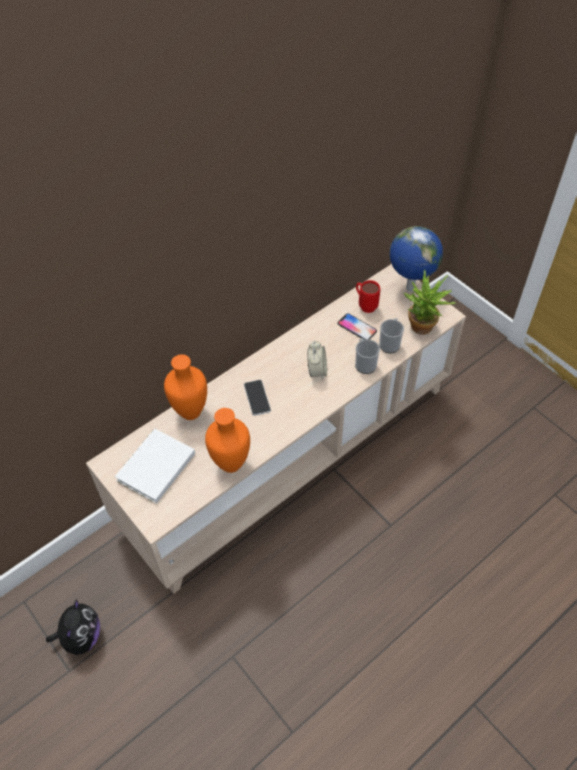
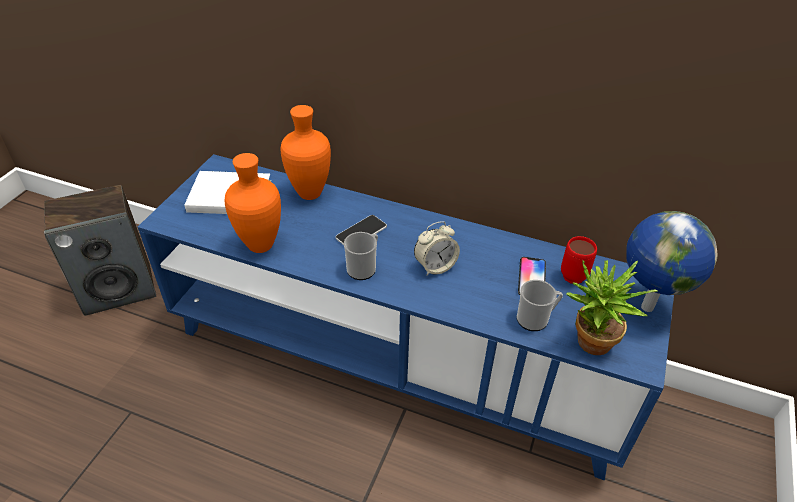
camera: 60 degrees right, 10 degrees down
plush toy [46,599,100,655] -> speaker [44,185,156,316]
beige tv stand [86,264,466,594] -> blue tv stand [138,154,674,481]
mug [355,338,380,374] -> mug moved to [344,232,378,280]

